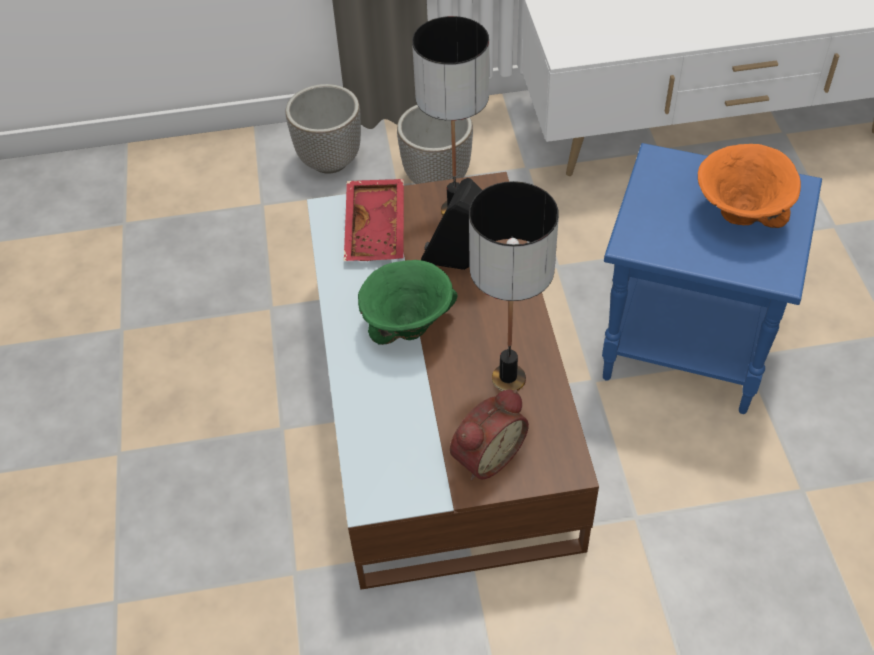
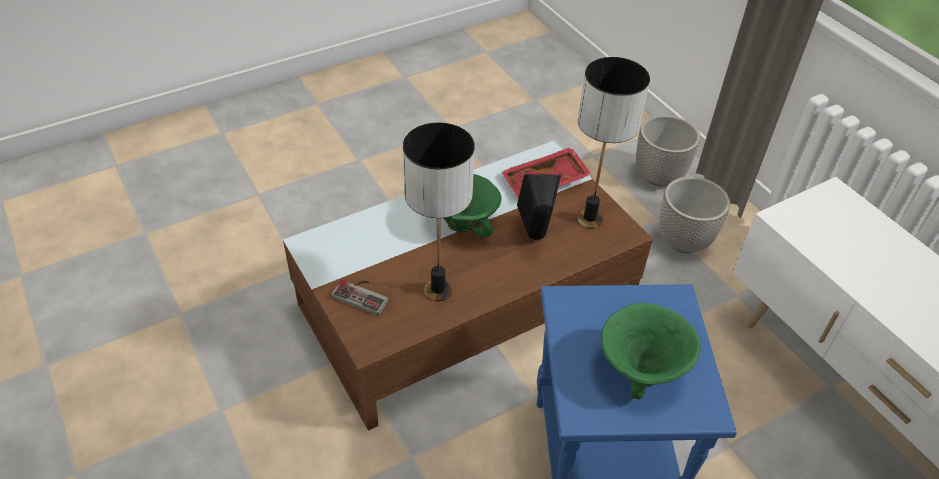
camera: 65 degrees right, 5 degrees down
alarm clock [450,389,529,480] -> game controller [331,280,389,316]
orange bowl [698,144,801,228] -> green bowl [601,303,701,400]

